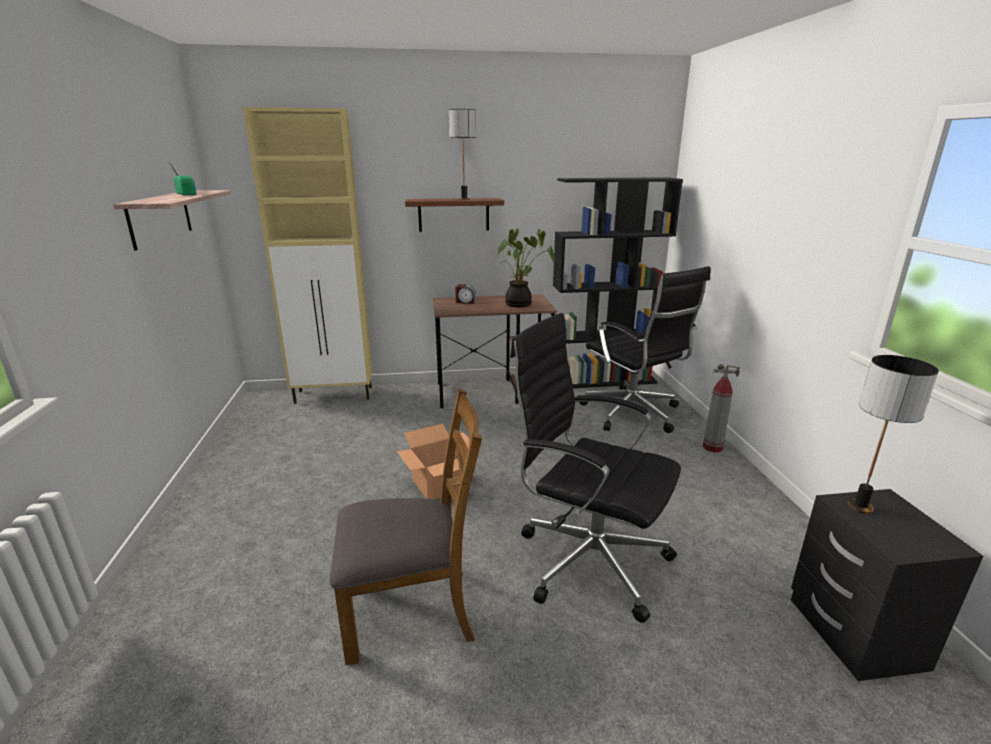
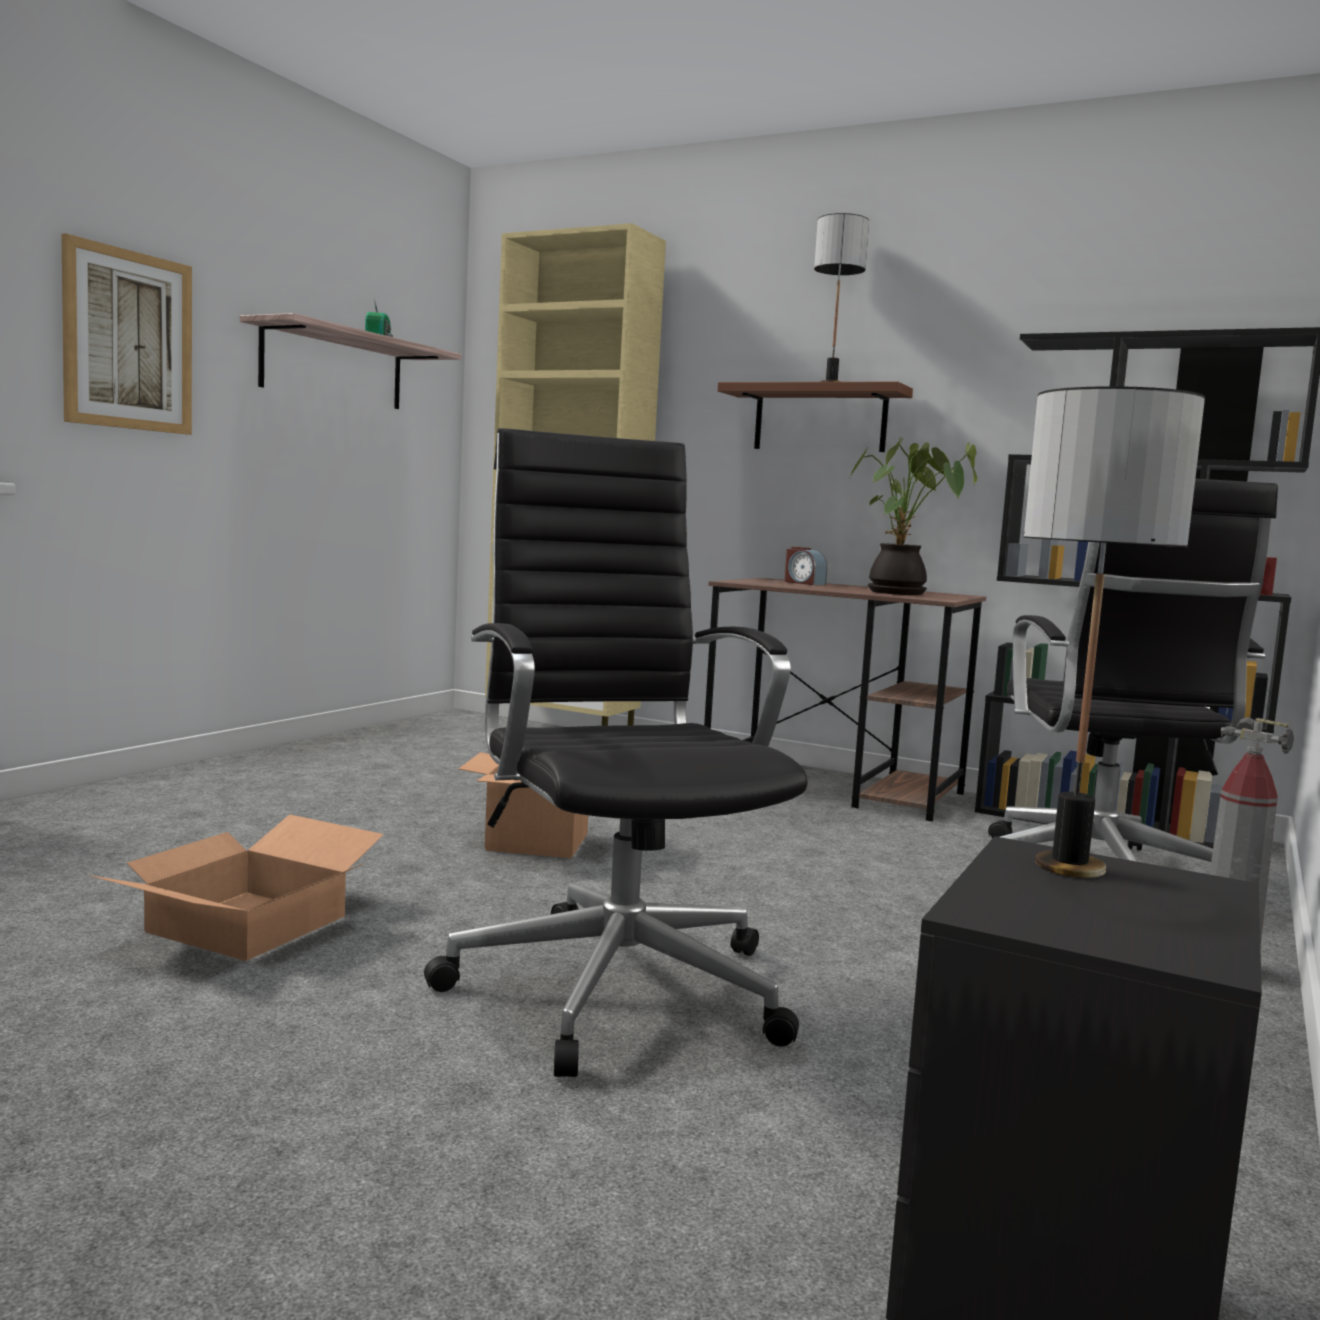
camera: 35 degrees right, 15 degrees down
brown chair [330,389,482,665] -> cardboard box [89,814,384,961]
none -> picture [61,233,192,435]

